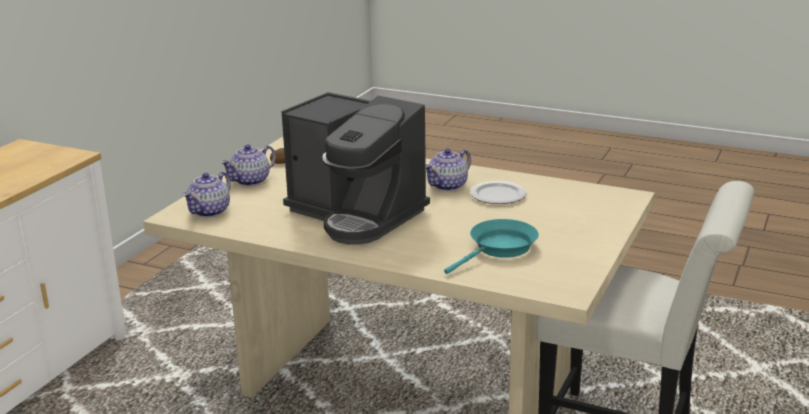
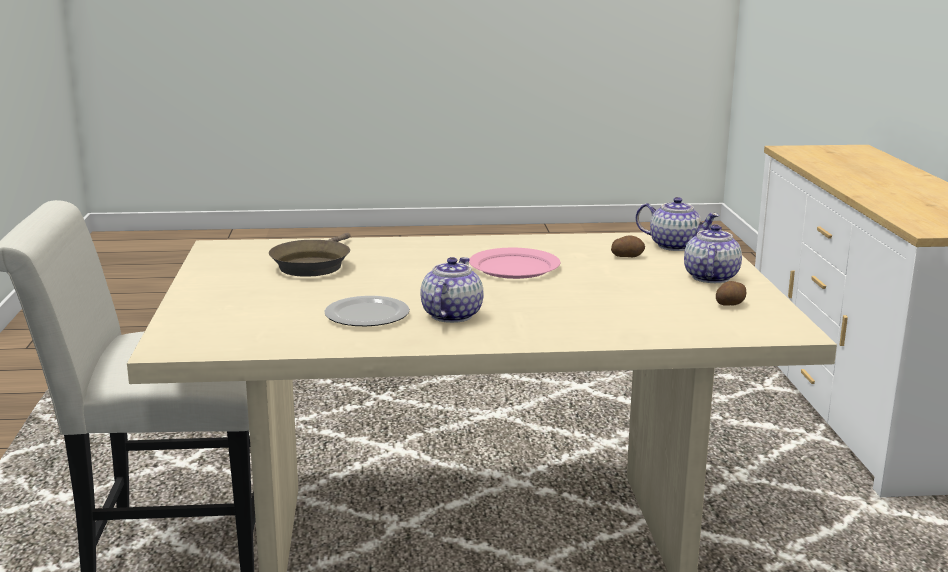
camera: 150 degrees right, 5 degrees down
teapot [182,172,231,217] -> teapot turned 120 degrees clockwise [636,197,720,251]
coffee machine [281,92,430,245] -> pink plate [469,248,561,279]
turquoise frying pan [444,219,539,274] -> brown frying pan [269,233,351,277]
none -> potato [611,236,645,257]

